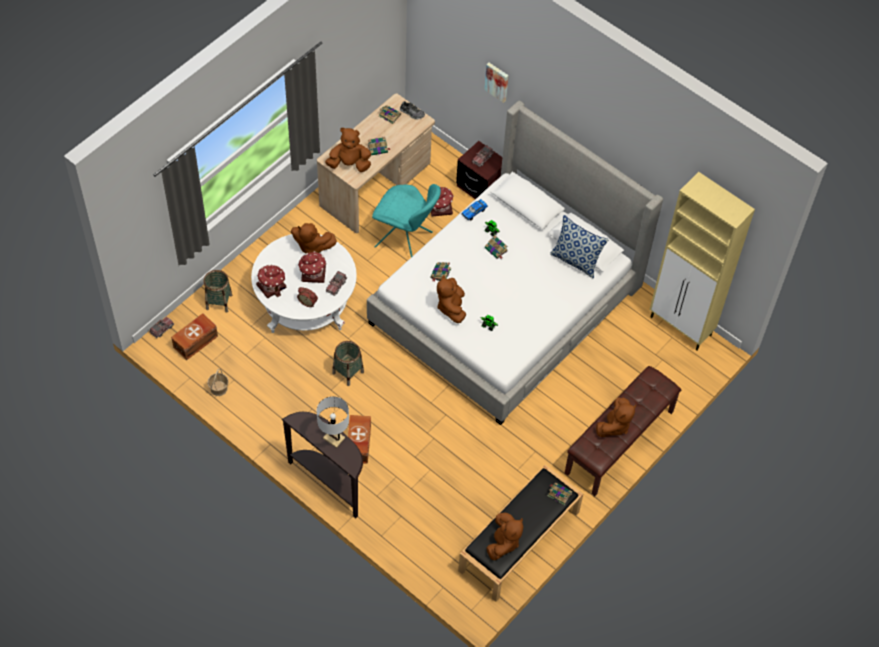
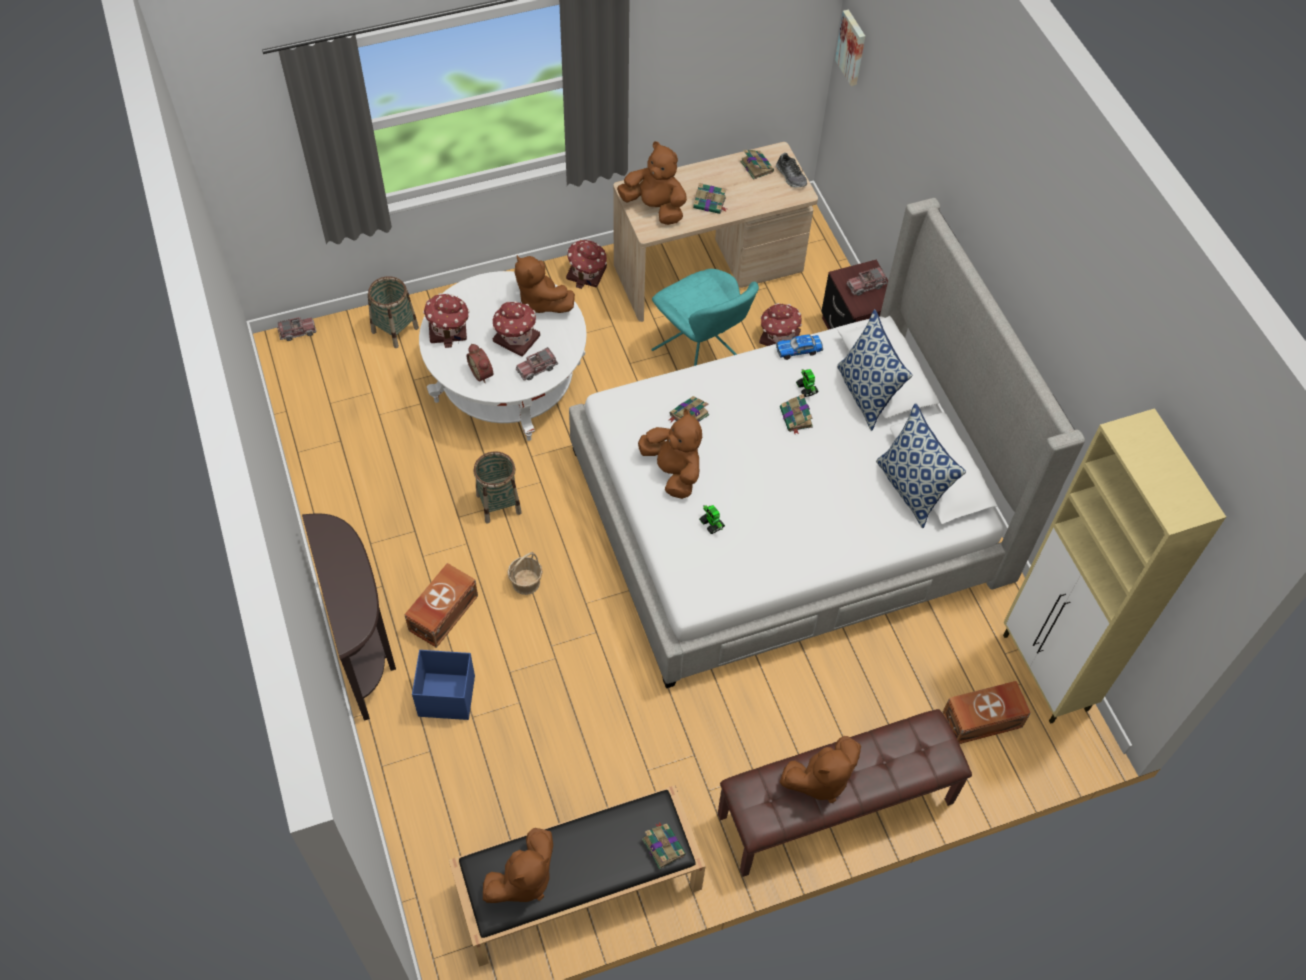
camera: 30 degrees right, 0 degrees up
brown storage box [171,313,218,360] -> brown storage box moved to [942,681,1031,744]
basket [207,368,229,396] -> basket moved to [508,552,543,595]
white table lamp [317,396,349,448] -> none
brown plush toy [437,275,466,323] -> brown plush toy turned 120 degrees clockwise [638,409,702,499]
picture [484,63,509,103] -> picture moved to [835,10,865,86]
none -> blue storage box [412,650,475,720]
none -> toy house [566,239,607,289]
none -> pillow [837,309,912,431]

